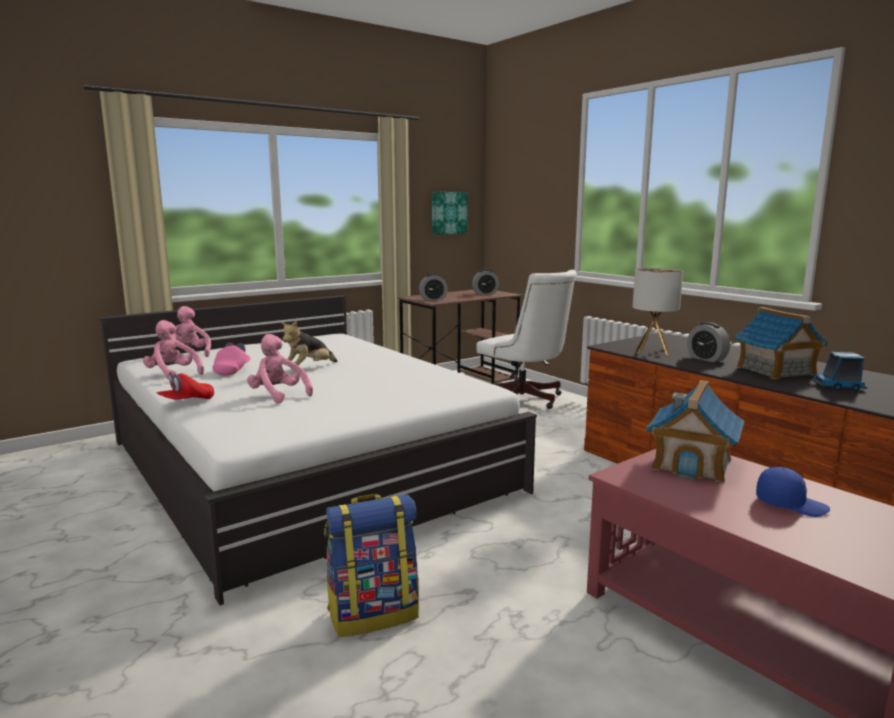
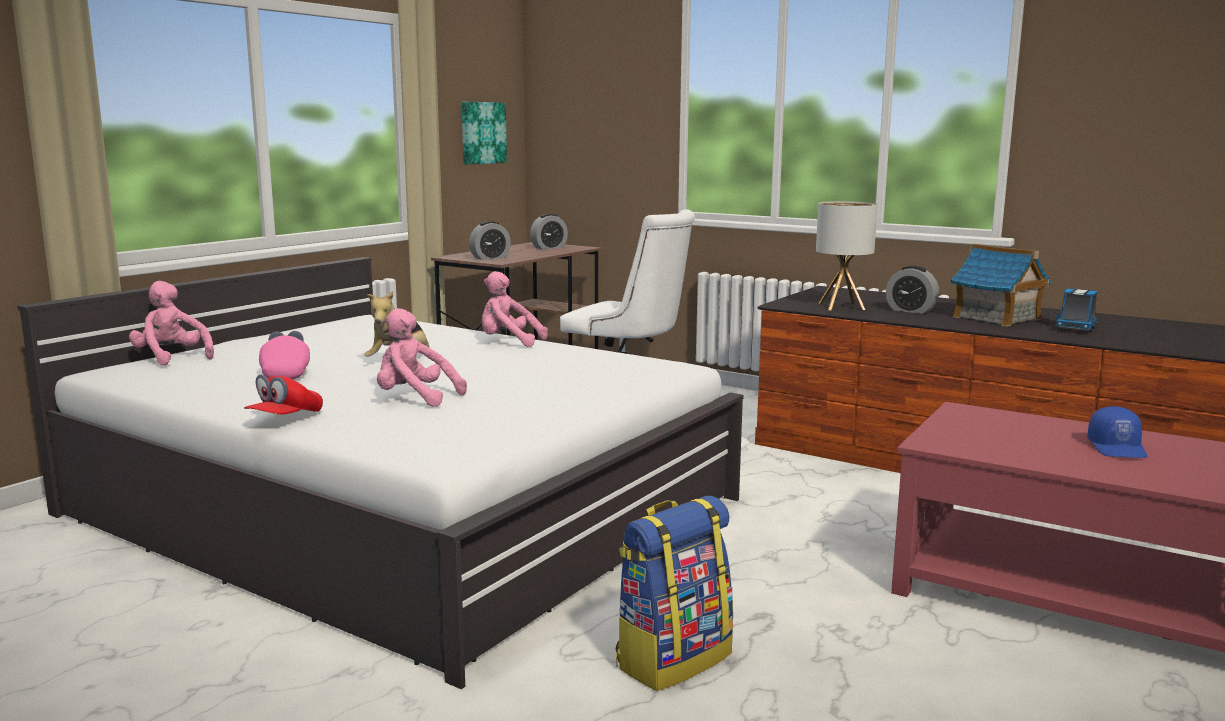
camera: 20 degrees left, 0 degrees up
pink plush toy [143,320,204,380] -> pink plush toy moved to [482,271,548,347]
toy house [646,380,744,483] -> none
blue cap [756,467,830,517] -> blue cap turned 90 degrees clockwise [1087,406,1148,458]
toy truck [812,352,867,391] -> toy truck turned 45 degrees counterclockwise [1055,288,1098,332]

